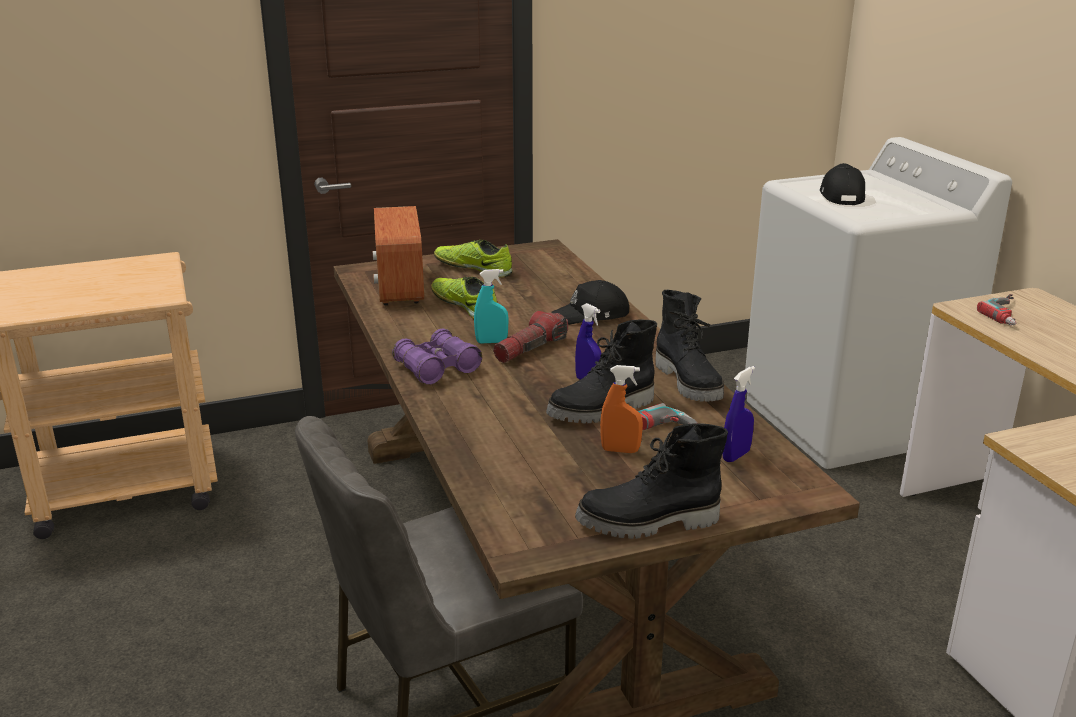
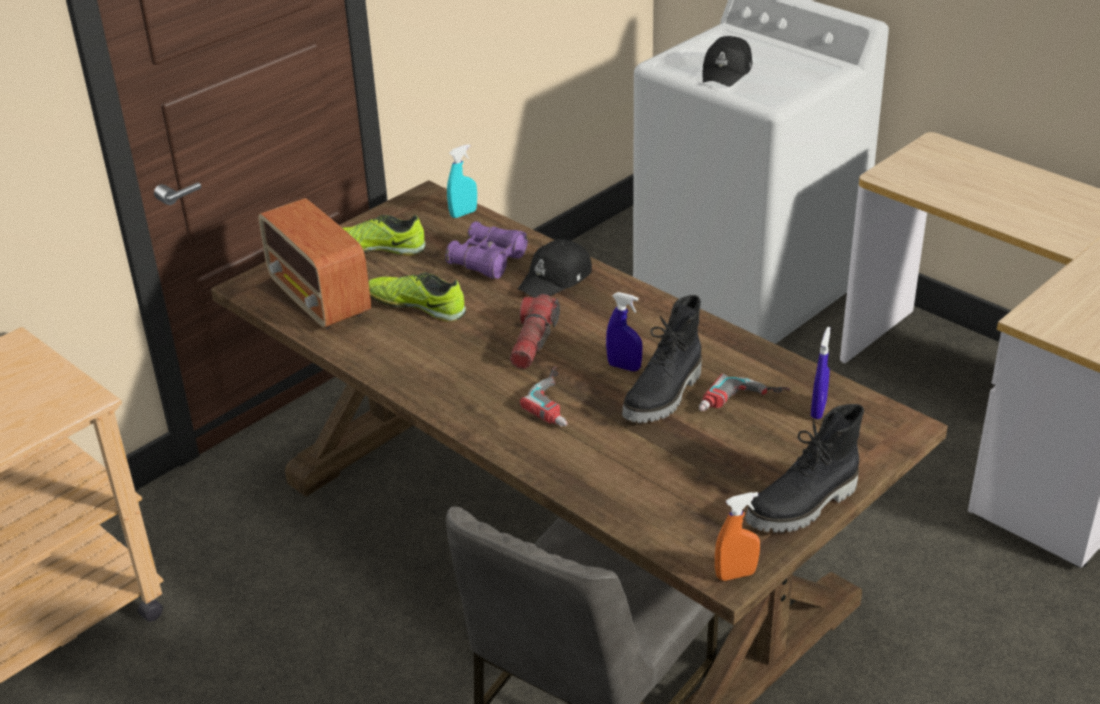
camera: 25 degrees left, 10 degrees up
purple binoculars [392,329,482,385] -> purple binoculars moved to [445,221,528,279]
turquoise spray bottle [474,269,509,343] -> turquoise spray bottle moved to [447,144,477,218]
orange spray bottle [600,365,643,453] -> orange spray bottle moved to [715,492,760,581]
black boot [655,290,724,402] -> none
black cap [820,163,865,205] -> black cap turned 135 degrees counterclockwise [703,36,752,87]
power drill [977,294,1016,325] -> power drill moved to [520,366,568,427]

